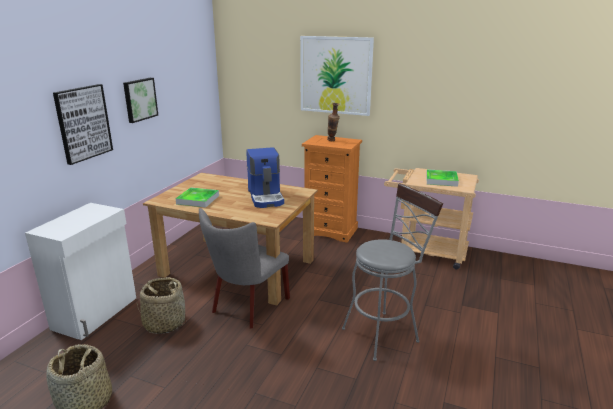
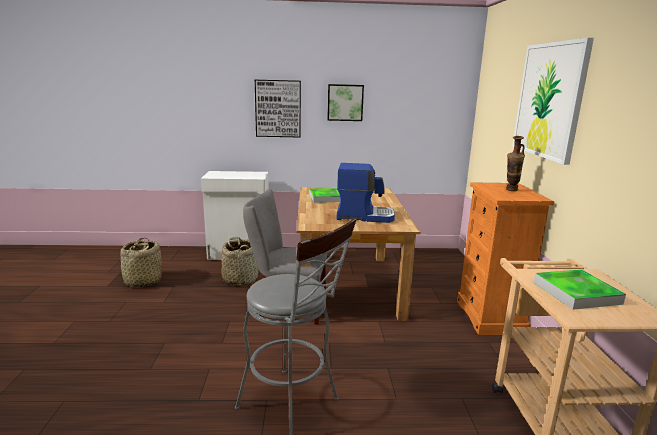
camera: 65 degrees right, 5 degrees down
coffee machine [246,147,284,208] -> coffee machine turned 135 degrees counterclockwise [337,163,395,223]

